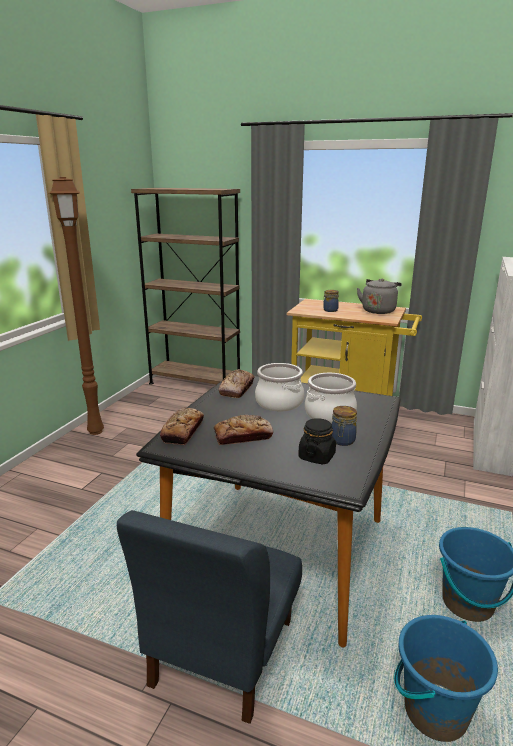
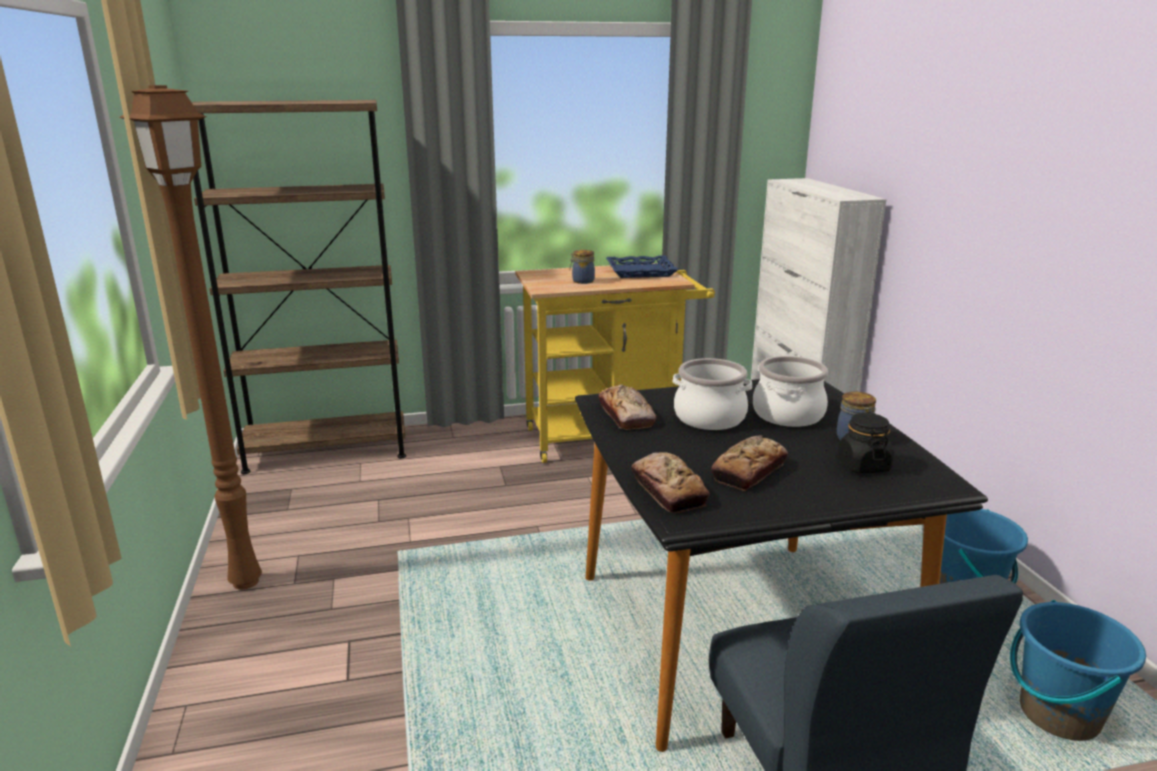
camera: 35 degrees left, 0 degrees up
grey kettle [357,279,402,314] -> blue tray [606,255,679,278]

